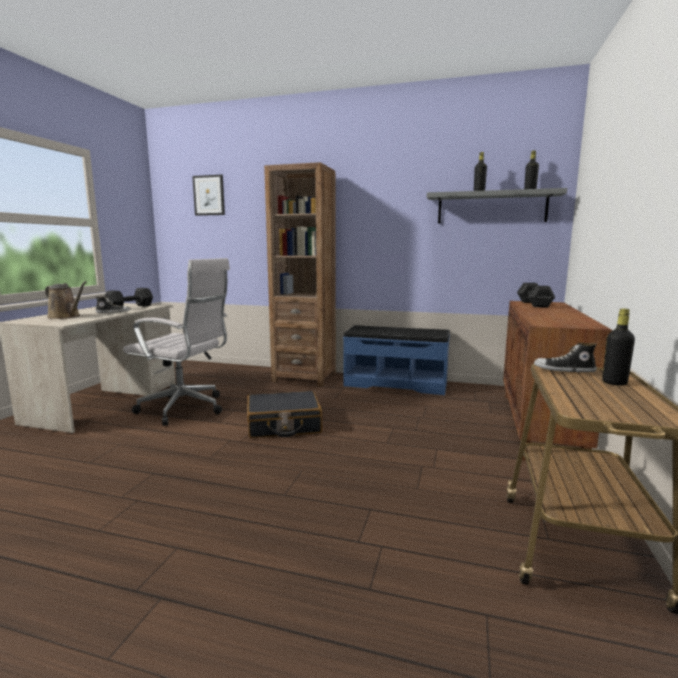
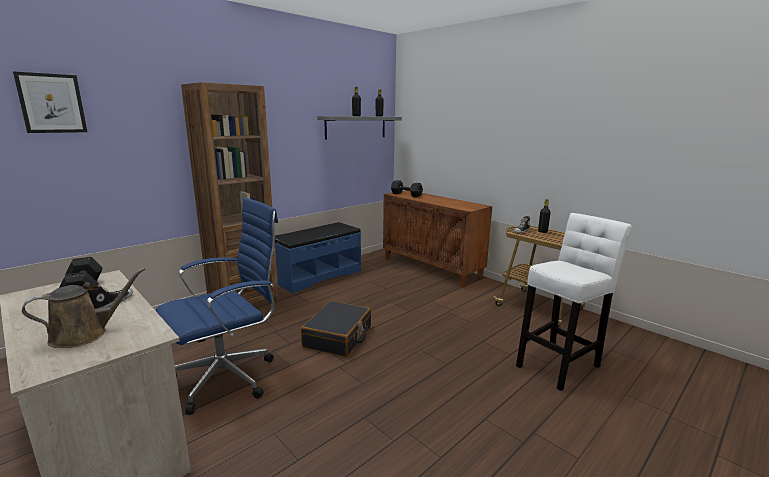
camera: 60 degrees left, 5 degrees up
white office chair [123,258,230,426] -> blue office chair [156,198,278,415]
none -> white stool [516,213,632,391]

